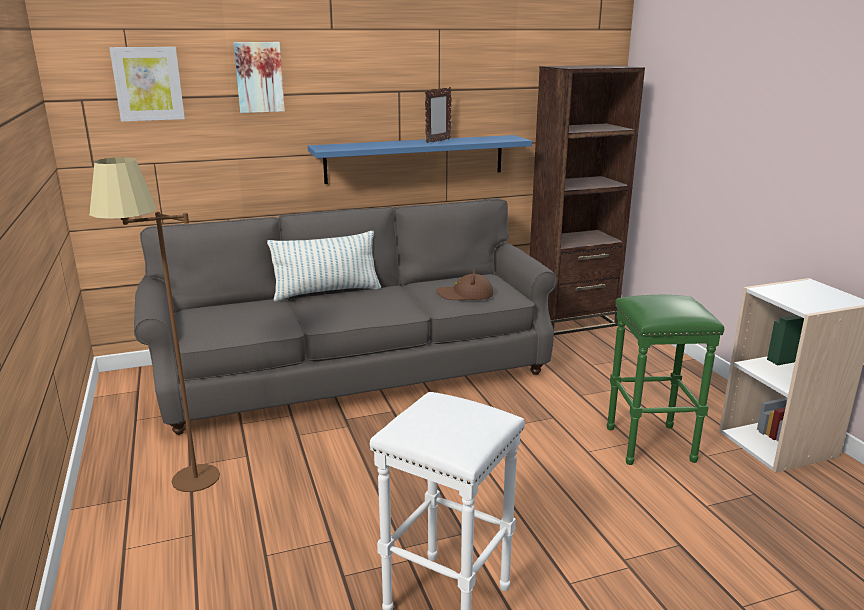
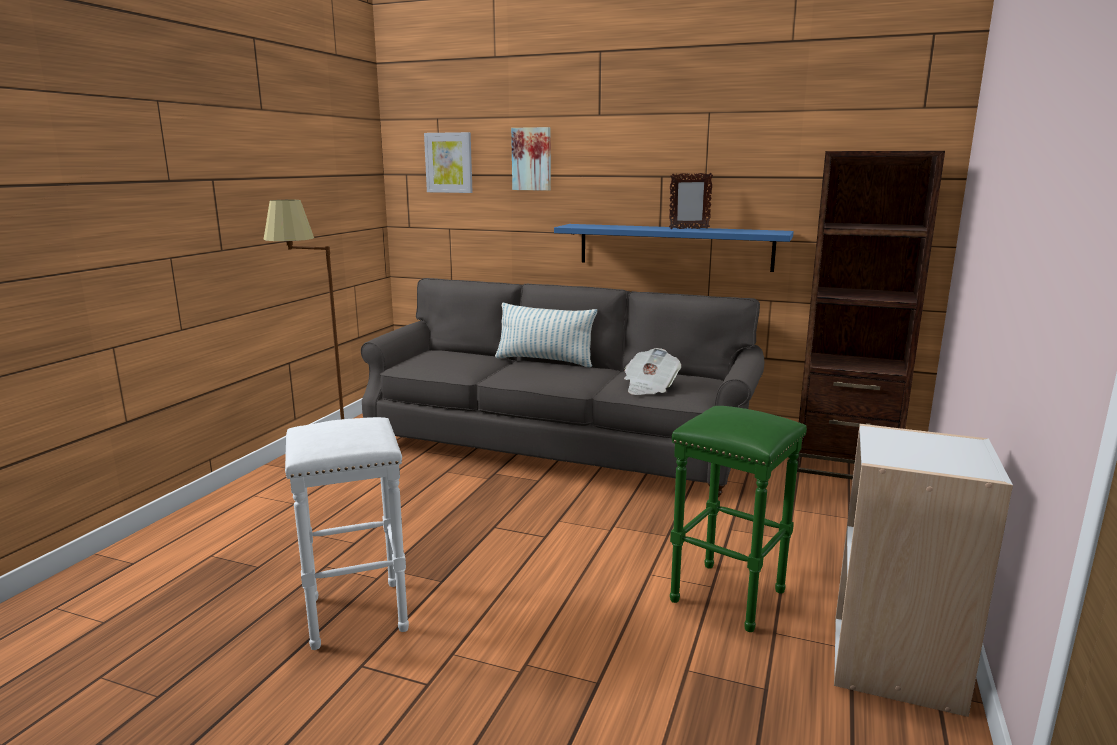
camera: 40 degrees right, 5 degrees down
brown hat [436,268,494,300] -> newspaper [624,348,682,395]

